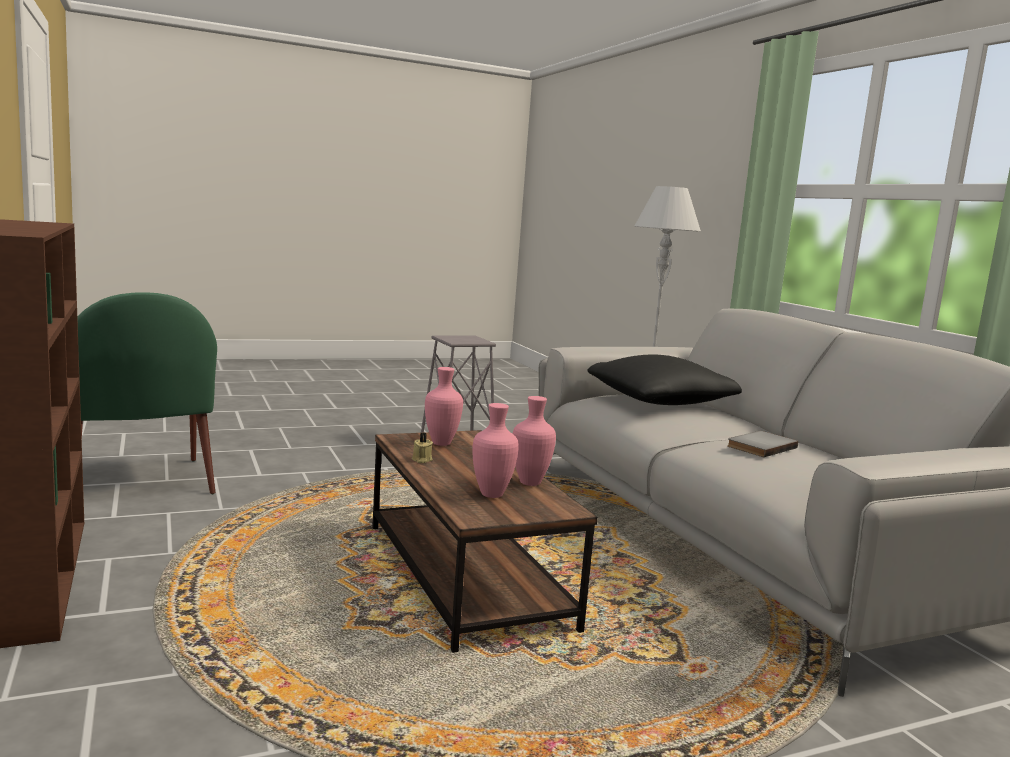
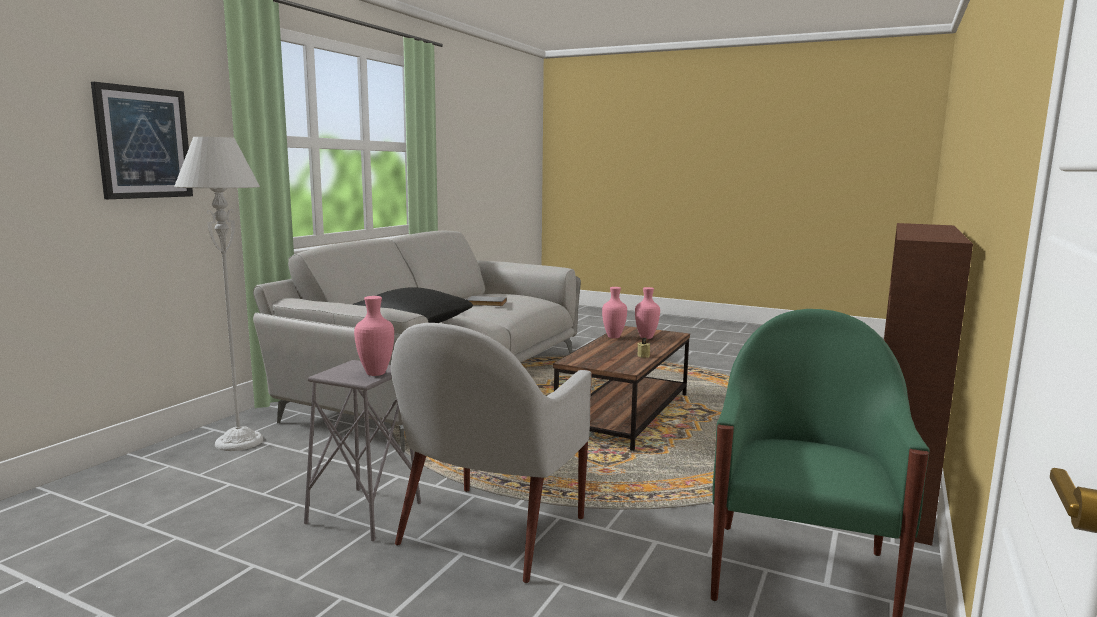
camera: 130 degrees left, 0 degrees up
pink vase [425,367,463,446] -> pink vase moved to [354,296,394,376]
none -> picture [91,82,193,199]
none -> white armchair [391,323,592,583]

